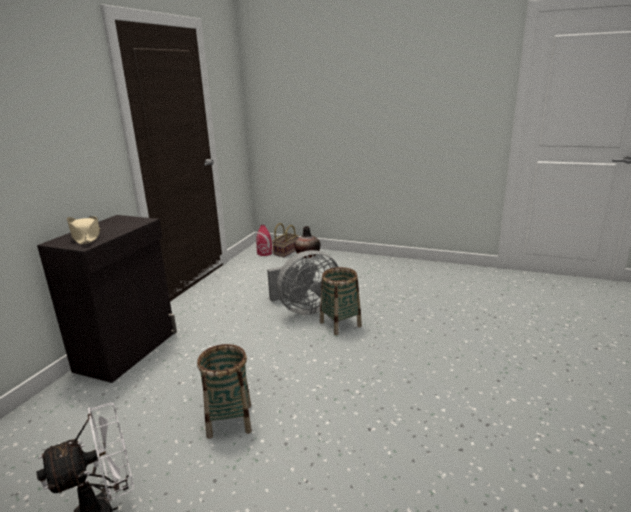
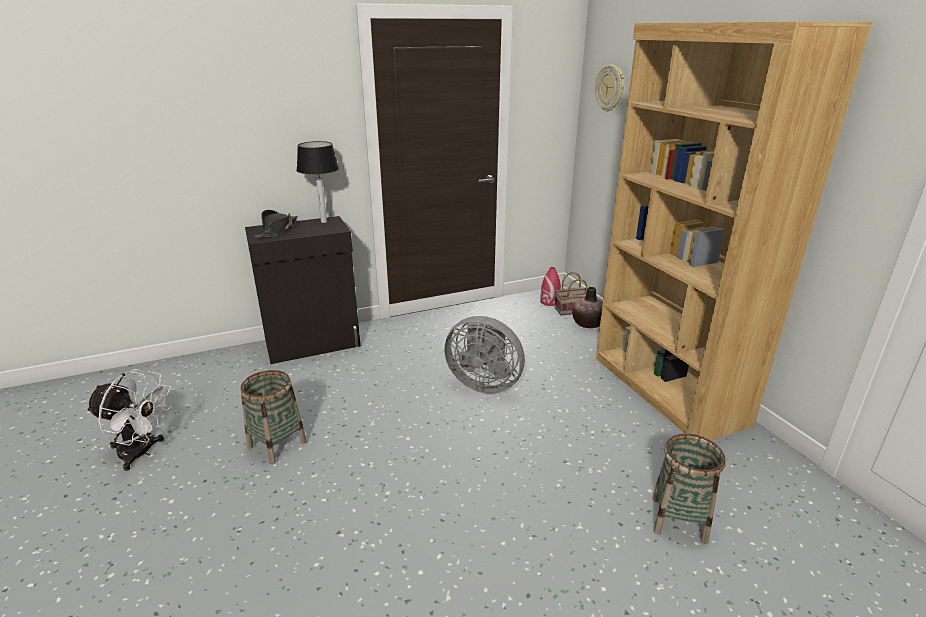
camera: 45 degrees right, 5 degrees up
beige hat [67,216,100,245] -> black hat [255,210,298,238]
basket [320,267,362,335] -> basket moved to [652,434,726,544]
none -> table lamp [297,141,339,223]
none -> brown bookcase [596,21,873,441]
none -> wall clock [596,65,624,112]

